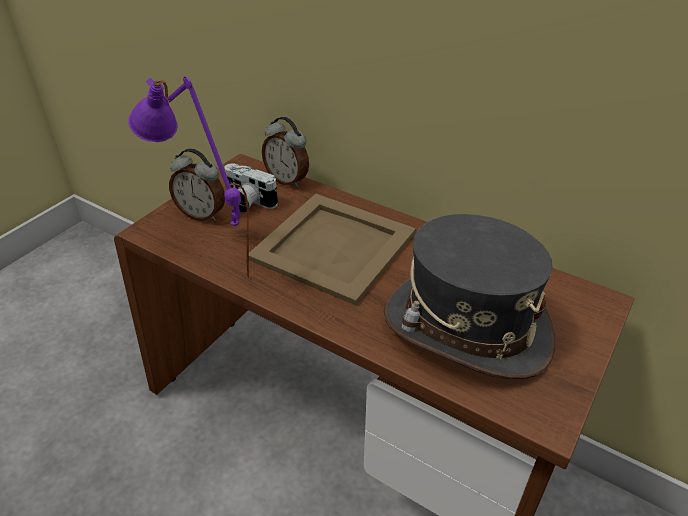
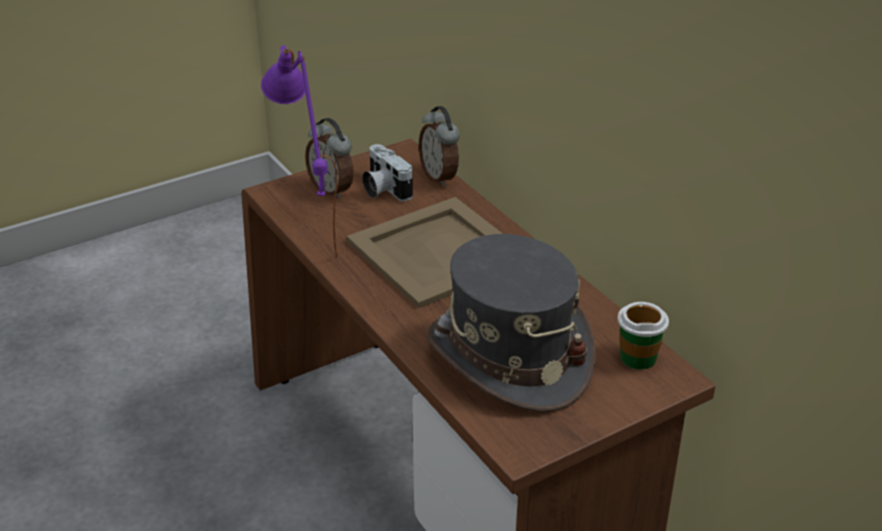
camera: 25 degrees right, 5 degrees down
none -> cup [617,302,669,370]

